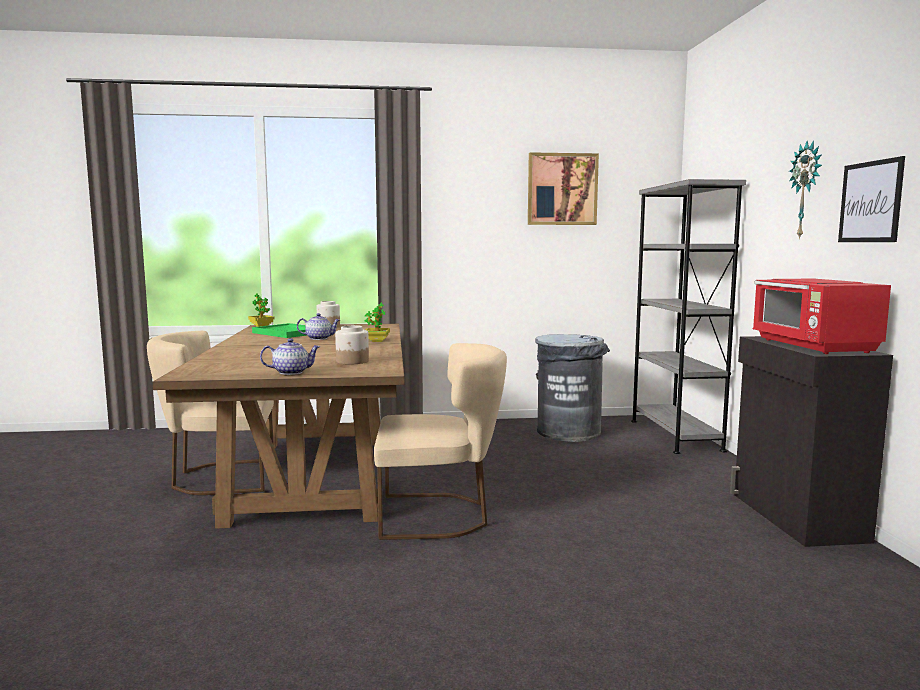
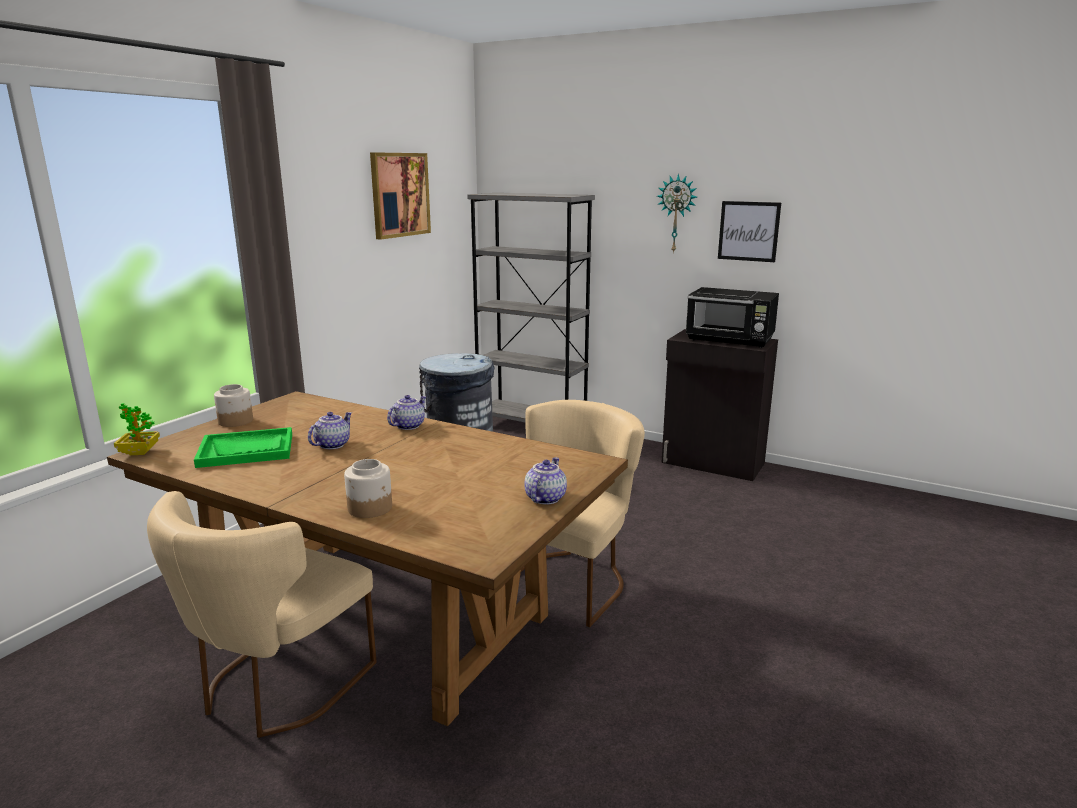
camera: 55 degrees left, 10 degrees up
jar [335,325,369,365] -> jar moved to [344,459,392,518]
potted plant [364,302,390,342] -> teapot [387,395,426,430]
red microwave [753,279,891,354] -> black microwave [686,287,779,348]

